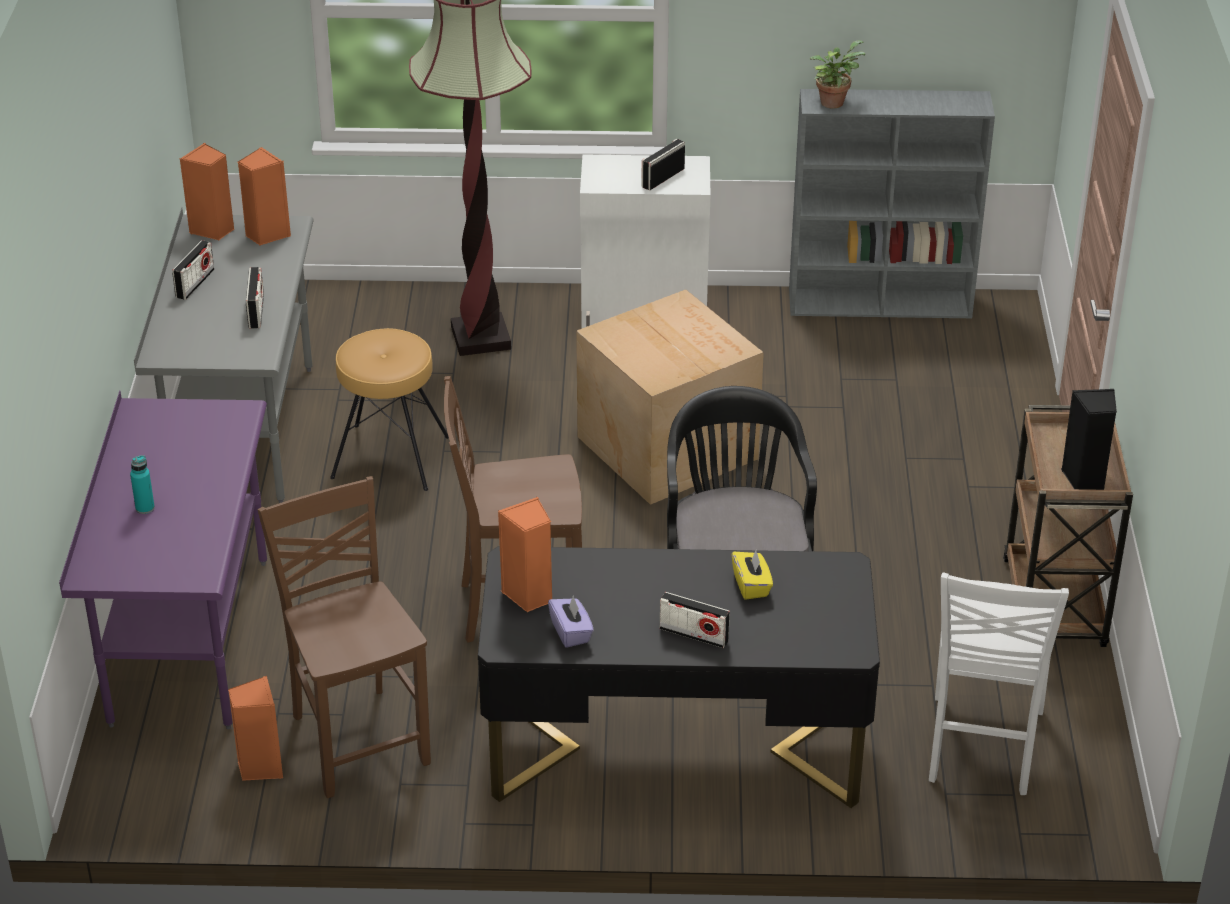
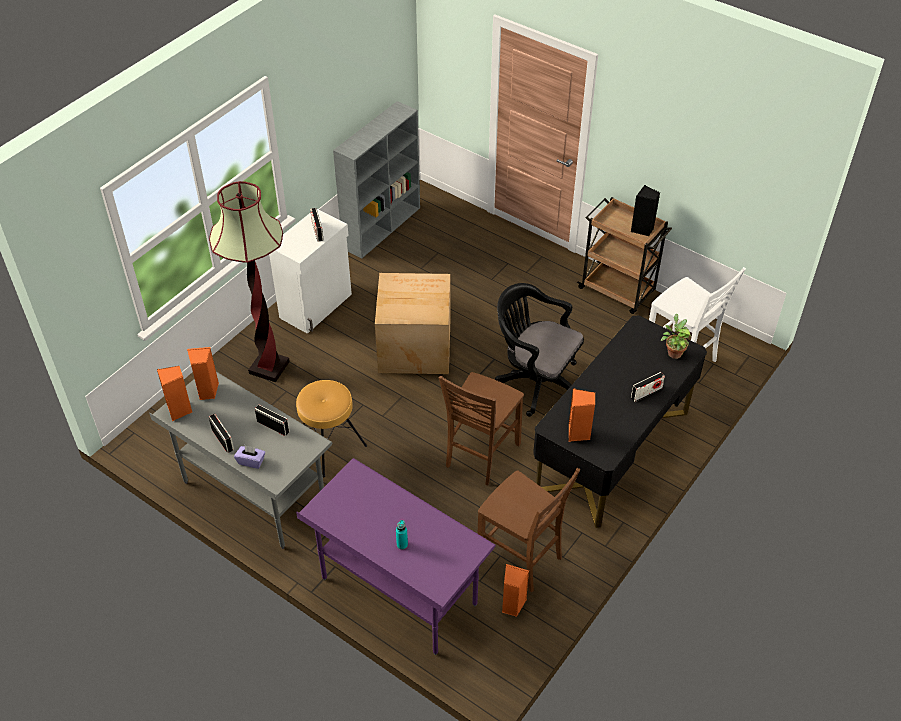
camera: 55 degrees left, 10 degrees up
brown chair [258,476,431,798] -> brown chair turned 150 degrees counterclockwise [478,468,580,592]
purple tissue box [548,595,594,648] -> purple tissue box moved to [234,445,265,469]
yellow tissue box [732,550,773,600] -> none
potted plant [810,40,865,109] -> potted plant moved to [661,314,691,359]

